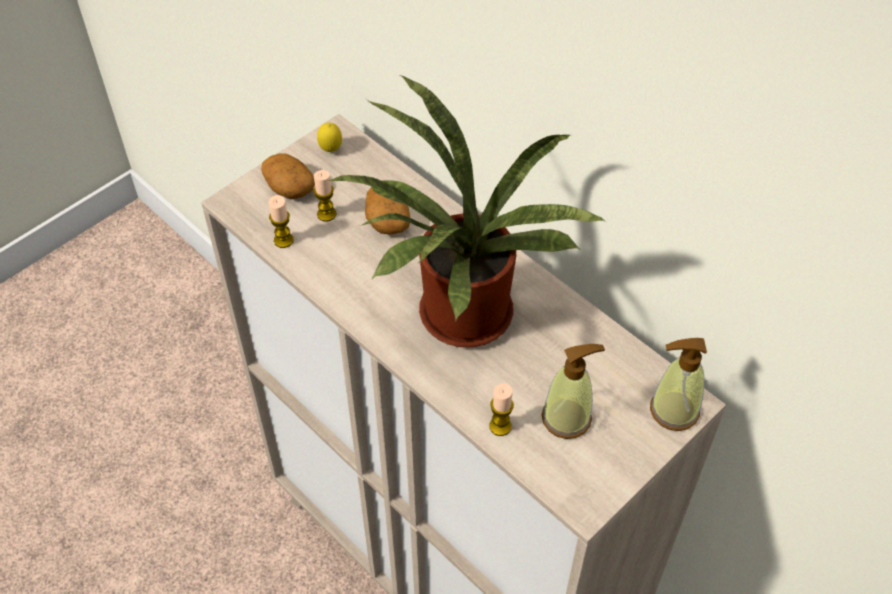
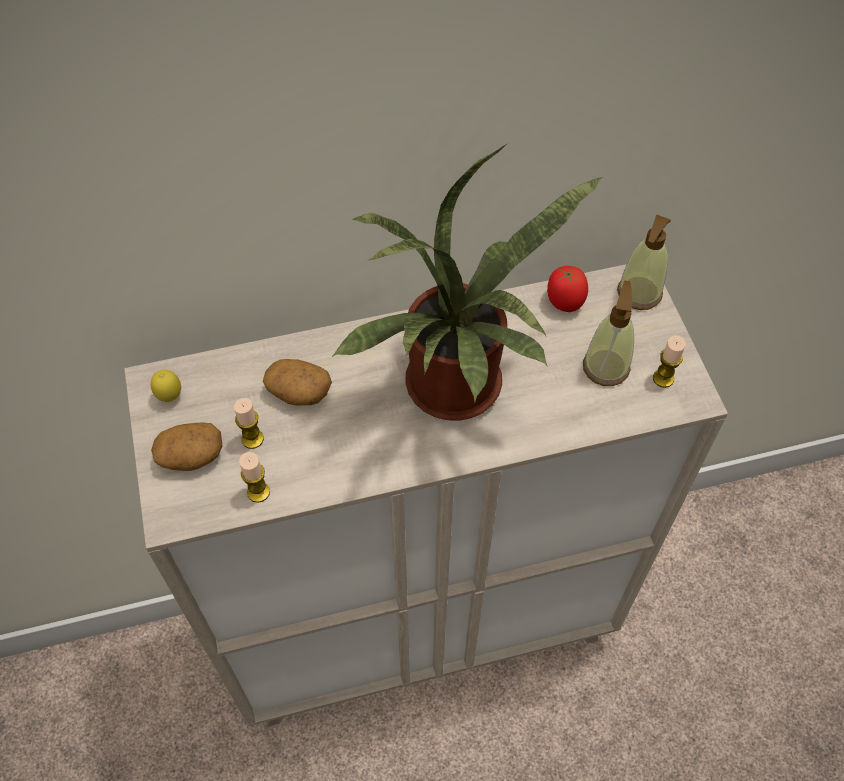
camera: 60 degrees left, 5 degrees up
candle [489,383,514,436] -> candle moved to [653,335,686,388]
none -> tomato [547,266,588,312]

